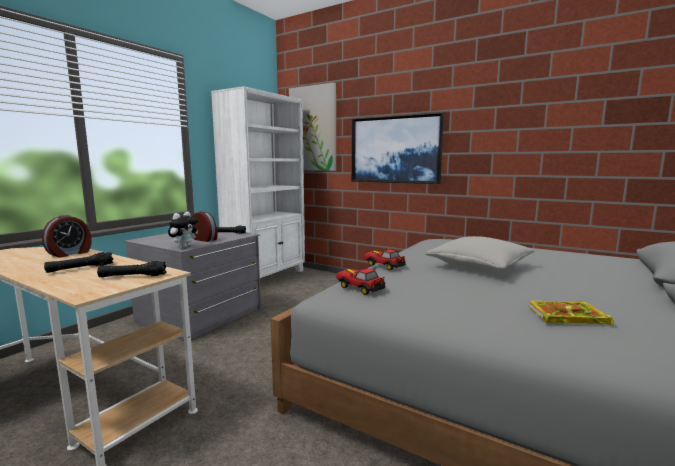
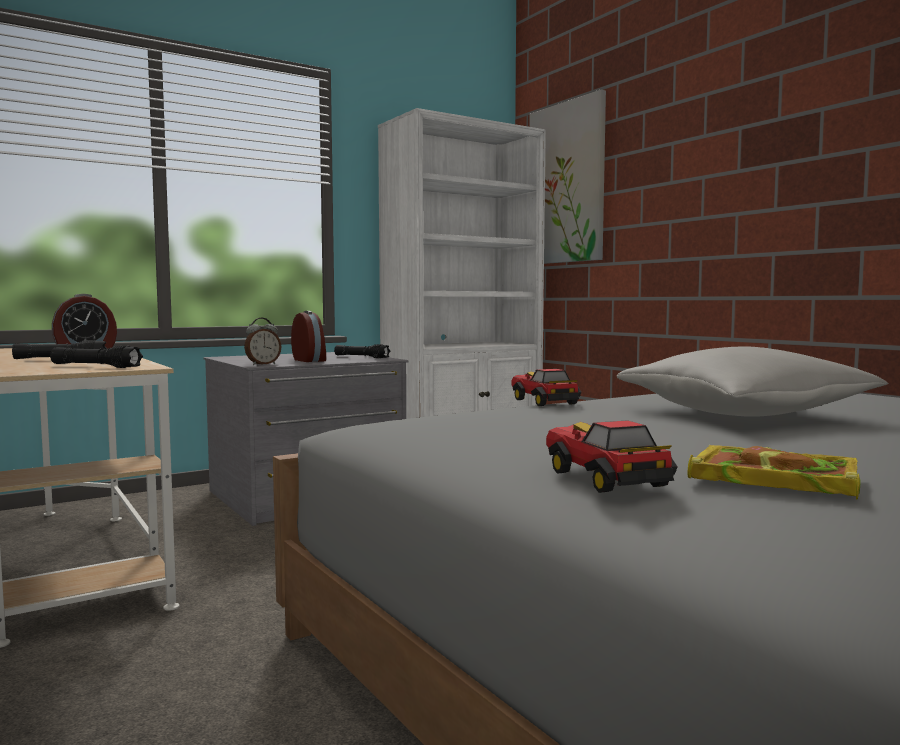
camera: 25 degrees right, 5 degrees down
plush toy [168,212,198,248] -> alarm clock [244,318,281,365]
toy car [336,269,385,295] -> toy car moved to [546,420,677,493]
picture [352,113,444,184] -> none

